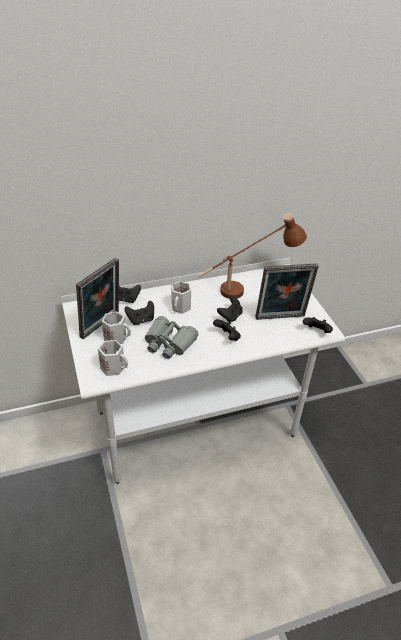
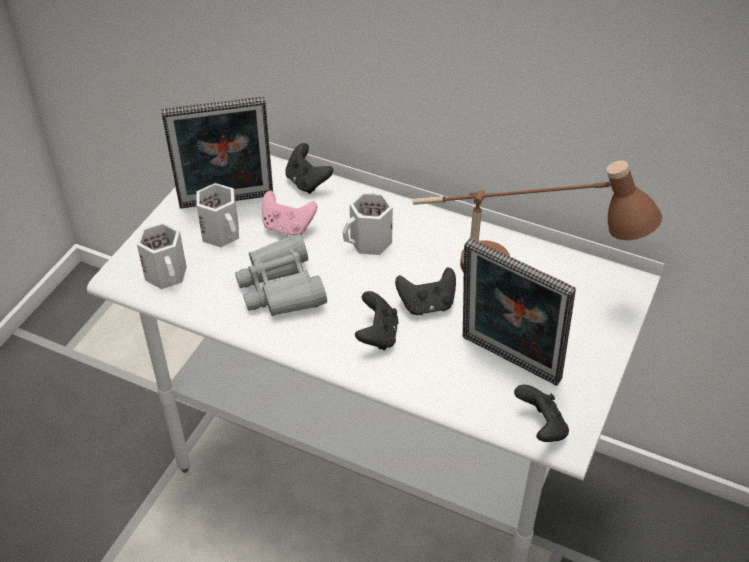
camera: 45 degrees right, 5 degrees up
black game controller [124,301,154,325] -> pink game controller [262,191,317,236]

